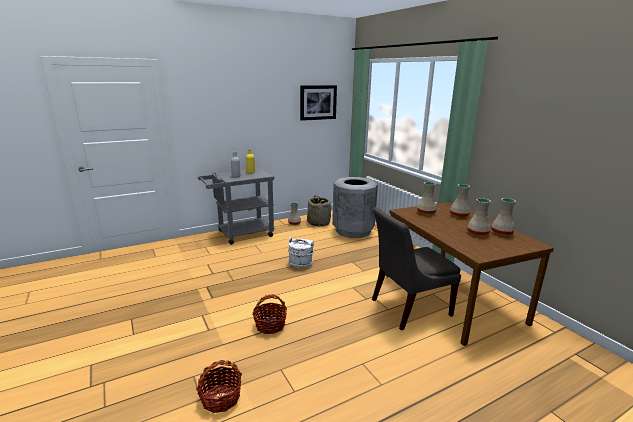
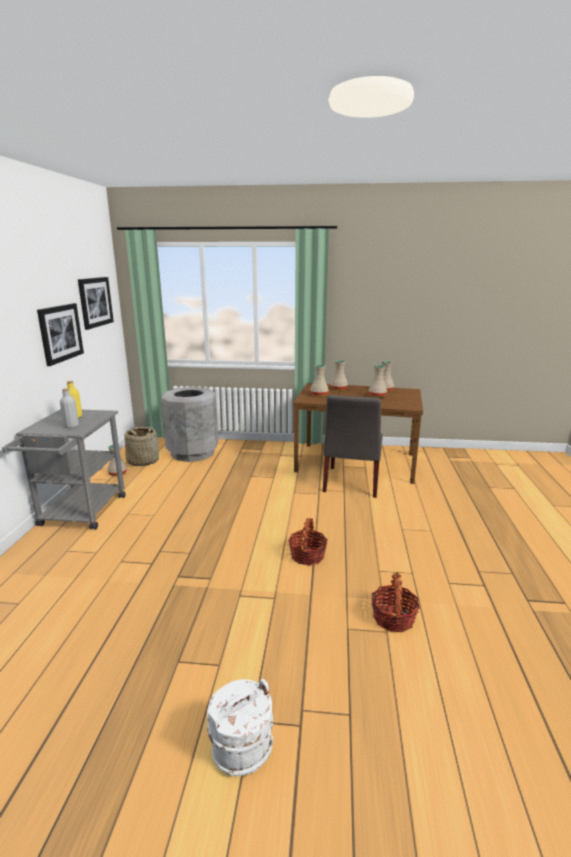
camera: 55 degrees left, 0 degrees up
white bucket [288,237,315,268] -> white bucket moved to [207,679,273,776]
none -> picture [37,303,84,366]

